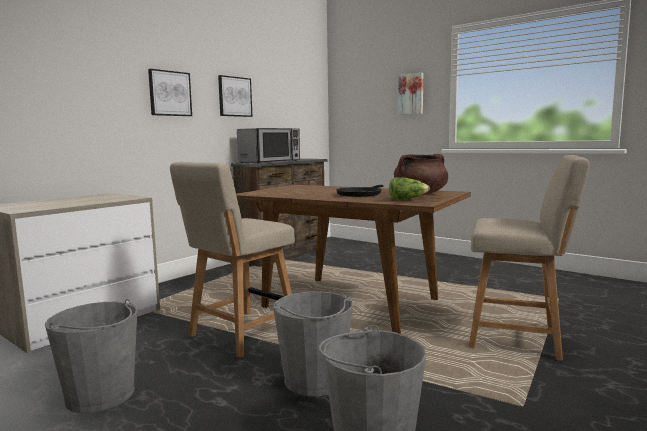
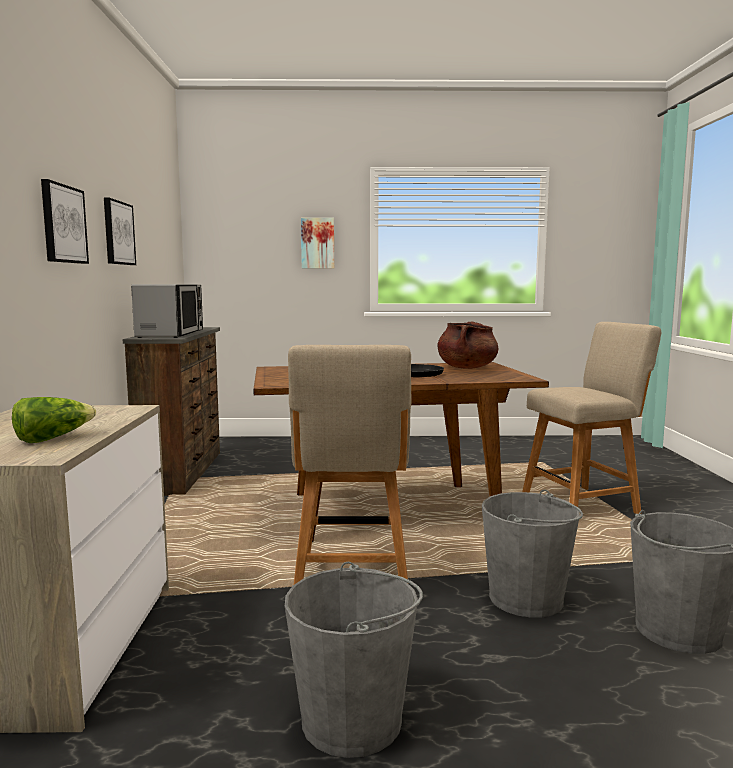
camera: 40 degrees left, 0 degrees up
lettuce [389,177,430,201] -> lettuce moved to [12,397,96,443]

